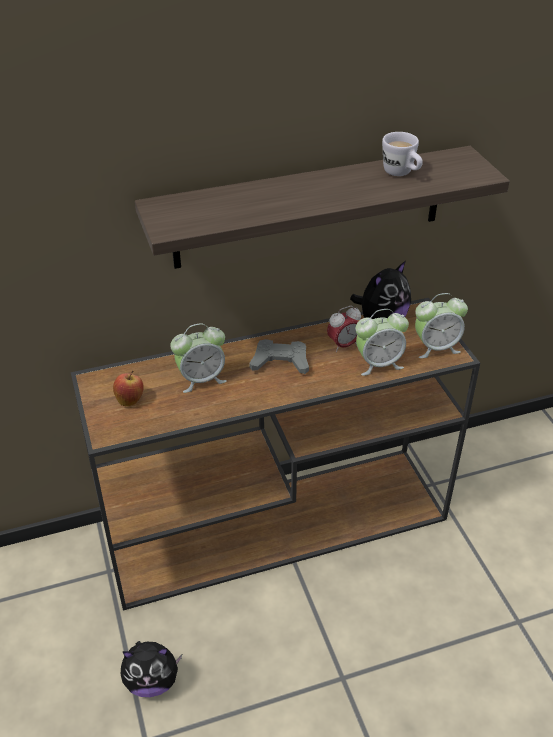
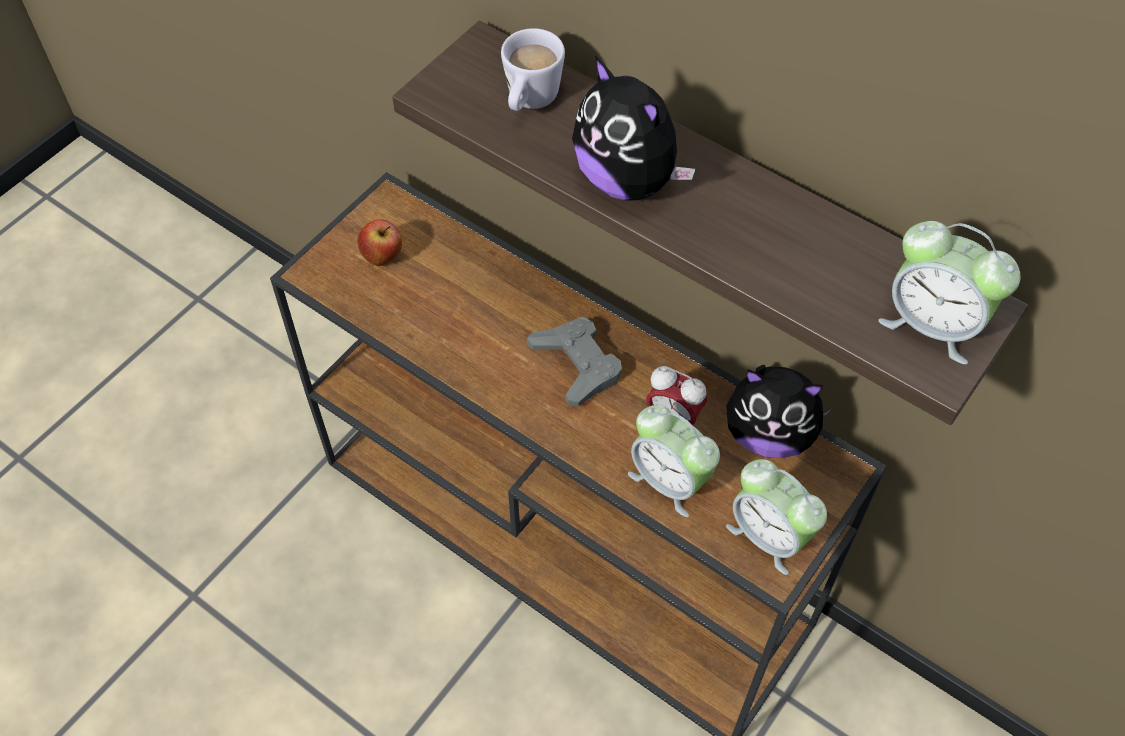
camera: 55 degrees right, 15 degrees up
plush toy [121,641,182,697] -> plush toy moved to [572,56,695,201]
alarm clock [170,323,227,393] -> alarm clock moved to [878,221,1021,364]
white mug [382,132,423,176] -> white mug moved to [501,28,565,111]

